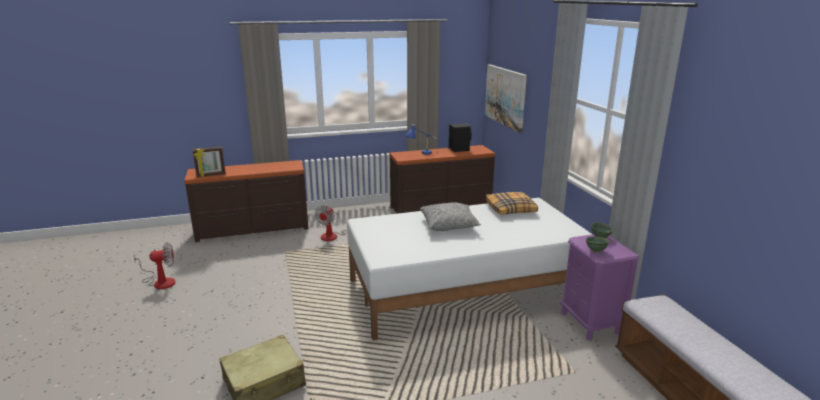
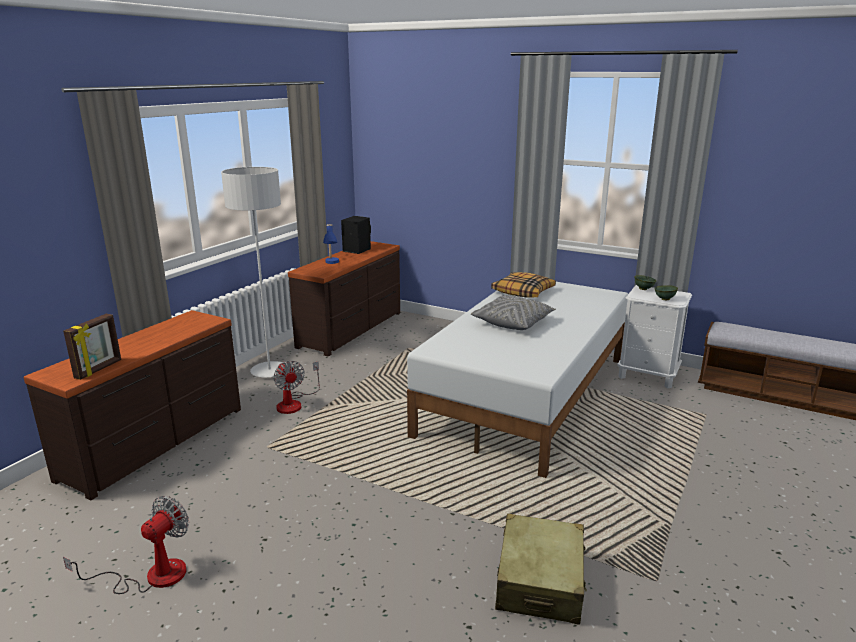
camera: 45 degrees left, 0 degrees up
picture [485,64,527,133] -> none
purple nightstand [560,234,640,340] -> white nightstand [617,285,692,389]
none -> grey floor lamp [221,167,283,378]

